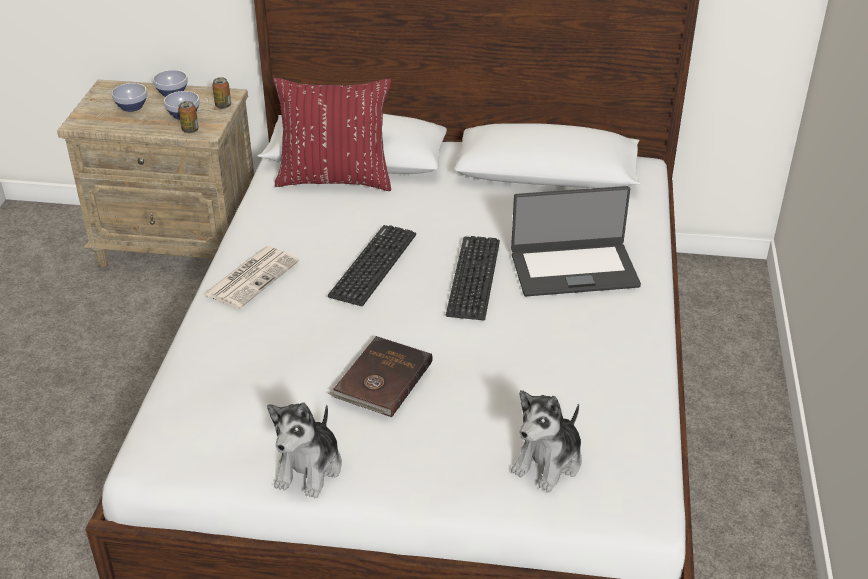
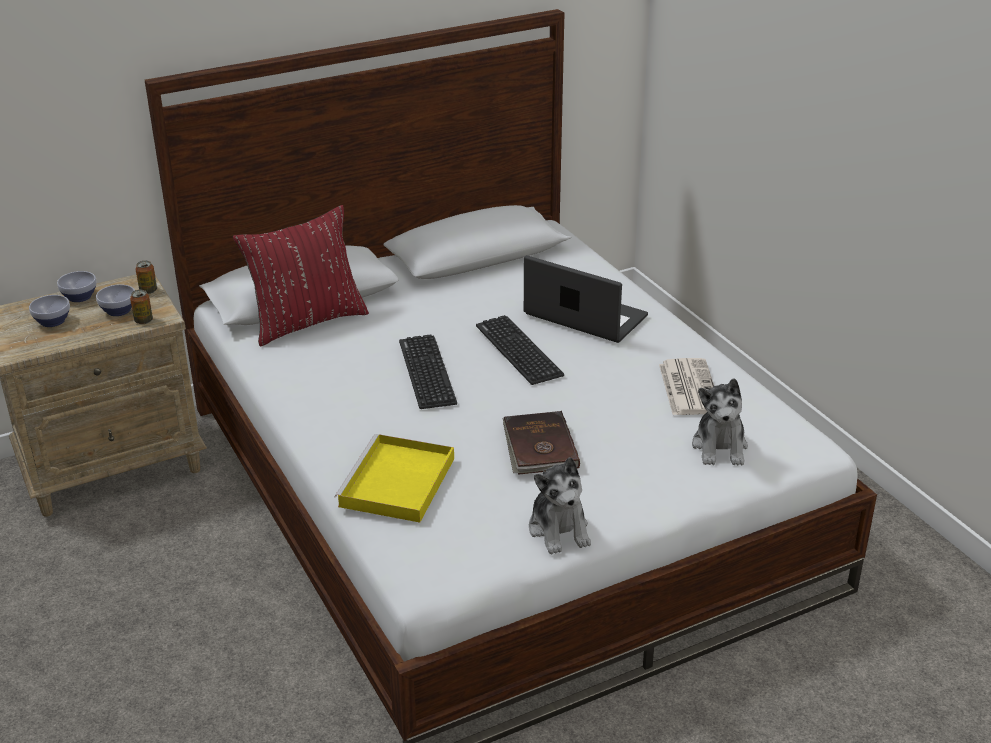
camera: 35 degrees left, 5 degrees down
newspaper [204,246,299,309] -> newspaper moved to [659,358,714,415]
laptop [511,186,641,296] -> laptop turned 105 degrees counterclockwise [524,255,648,343]
none -> yellow tray [334,434,454,523]

